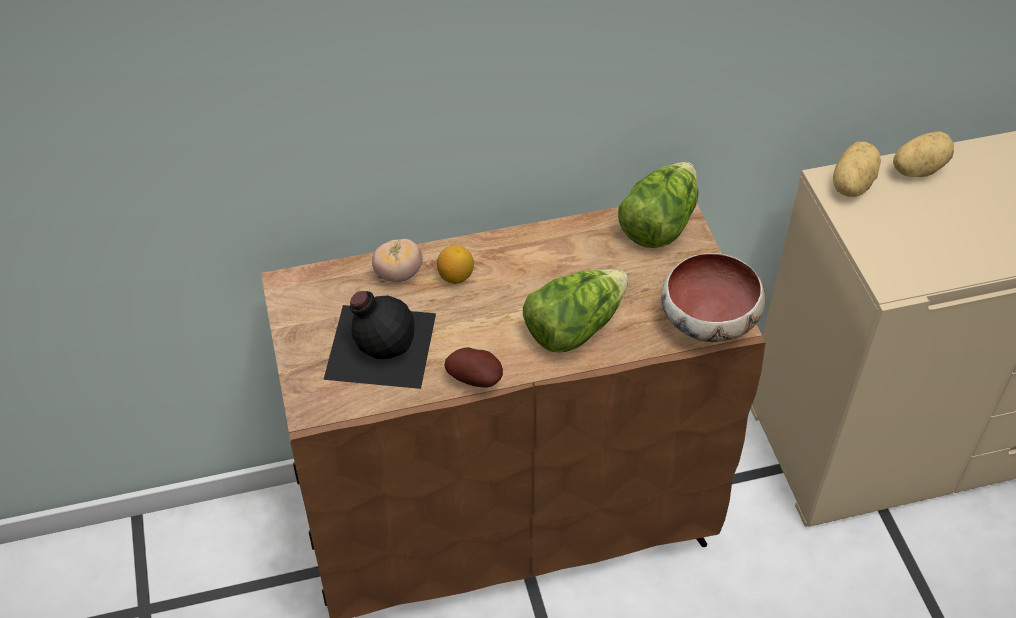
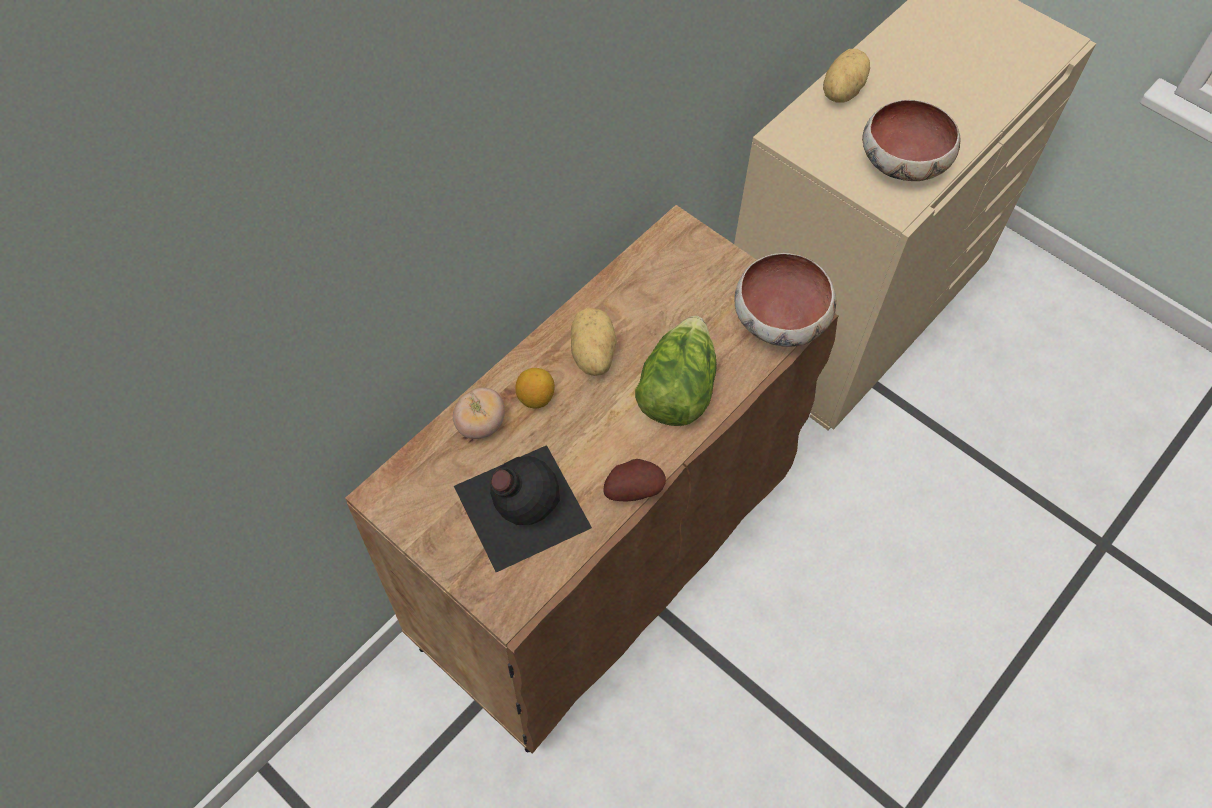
camera: 35 degrees left, 10 degrees up
lettuce [618,162,698,248] -> none
potato [833,142,881,197] -> potato moved to [571,308,617,376]
none -> bowl [862,100,961,181]

